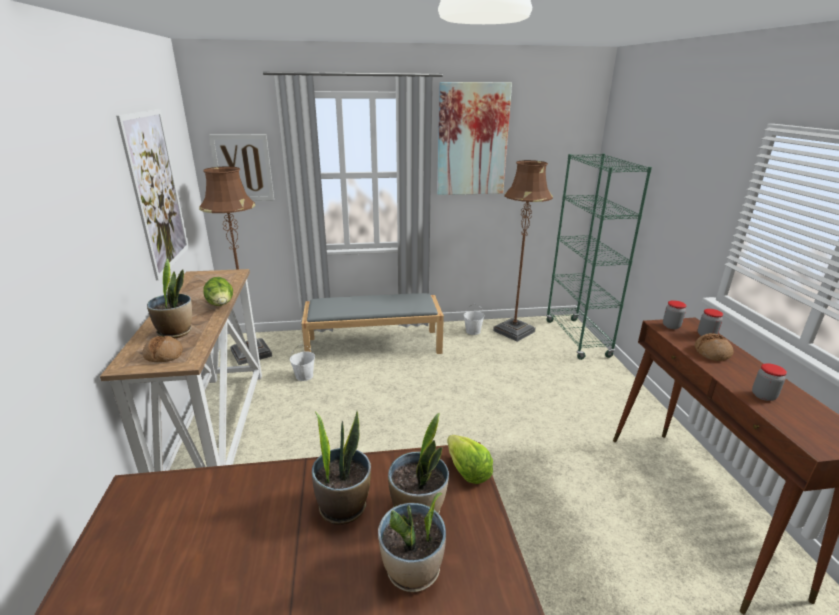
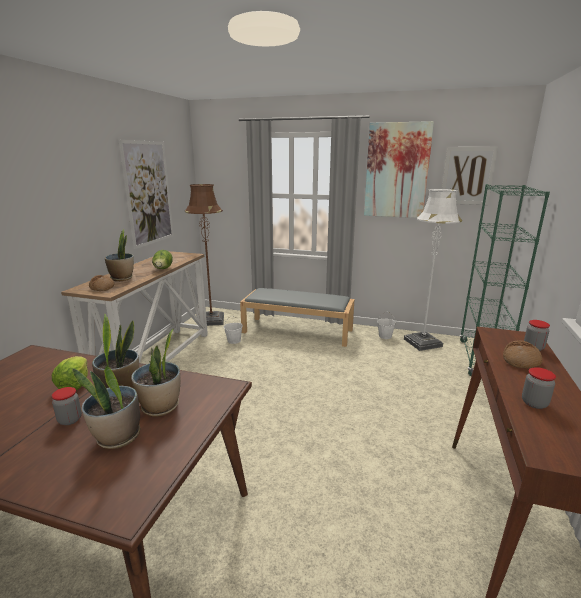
camera: 25 degrees right, 5 degrees down
picture [209,134,274,201] -> picture moved to [442,147,498,205]
lettuce [447,435,493,484] -> lettuce moved to [52,356,88,390]
brown floor lamp [493,160,553,342] -> white floor lamp [404,188,462,351]
jar [663,300,687,329] -> jar moved to [52,387,82,425]

